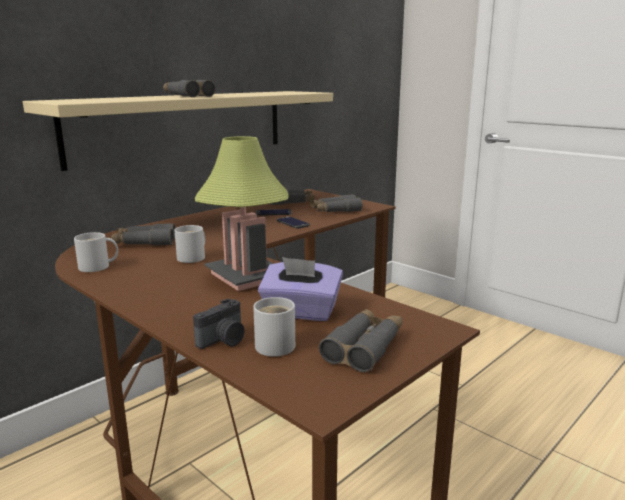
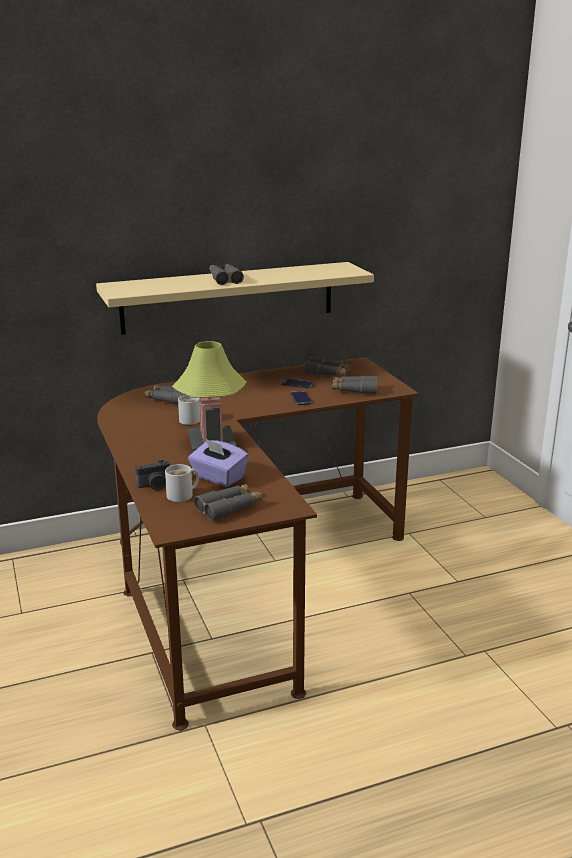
camera: 25 degrees right, 5 degrees up
white mug [74,232,118,272] -> none

